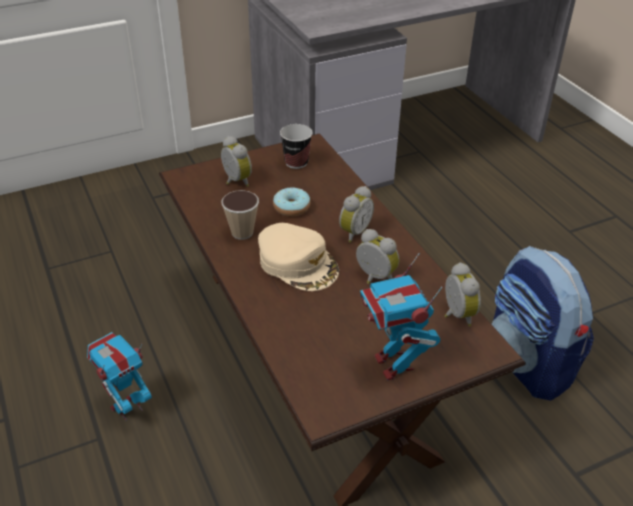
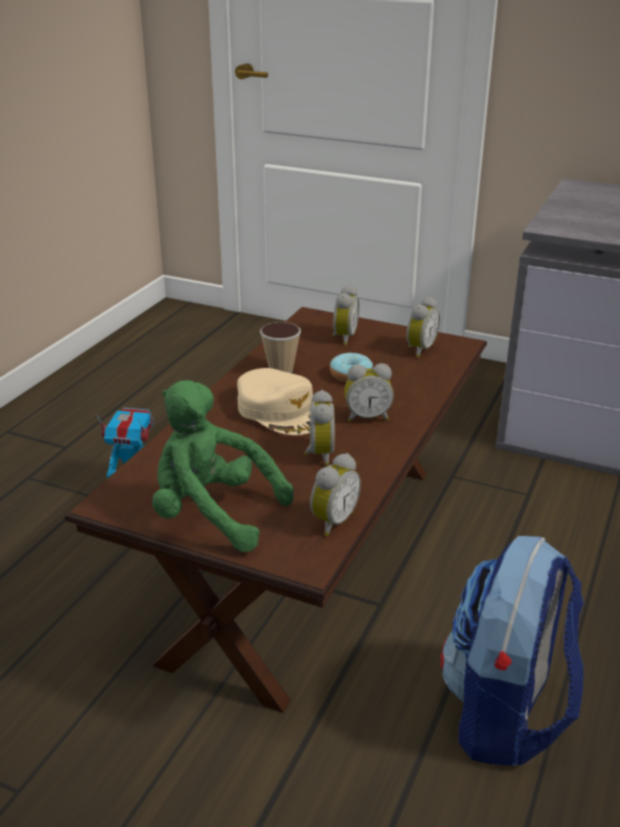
camera: 50 degrees right, 10 degrees down
beige cap [258,223,339,291] -> beige cap turned 45 degrees counterclockwise [237,368,317,435]
cup [280,124,313,169] -> alarm clock [407,297,440,357]
toy robot [360,253,442,380] -> green plush toy [152,380,294,552]

